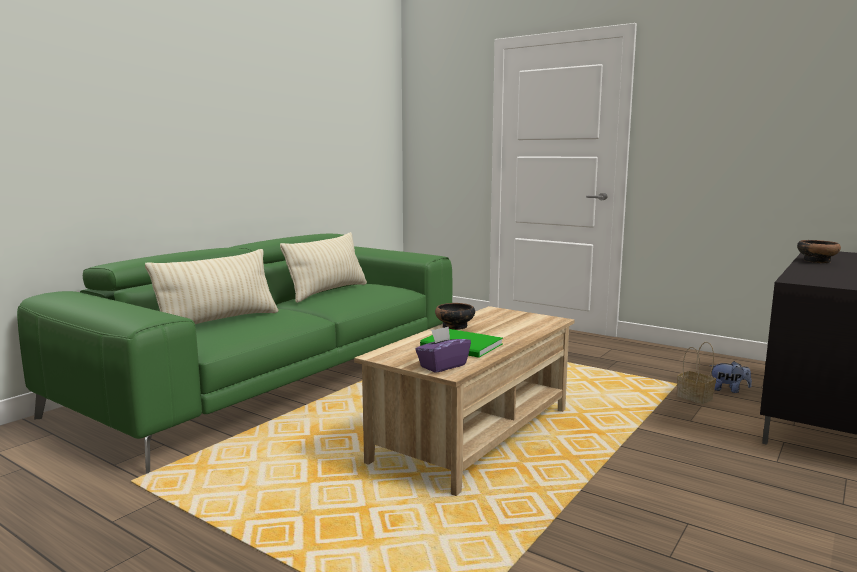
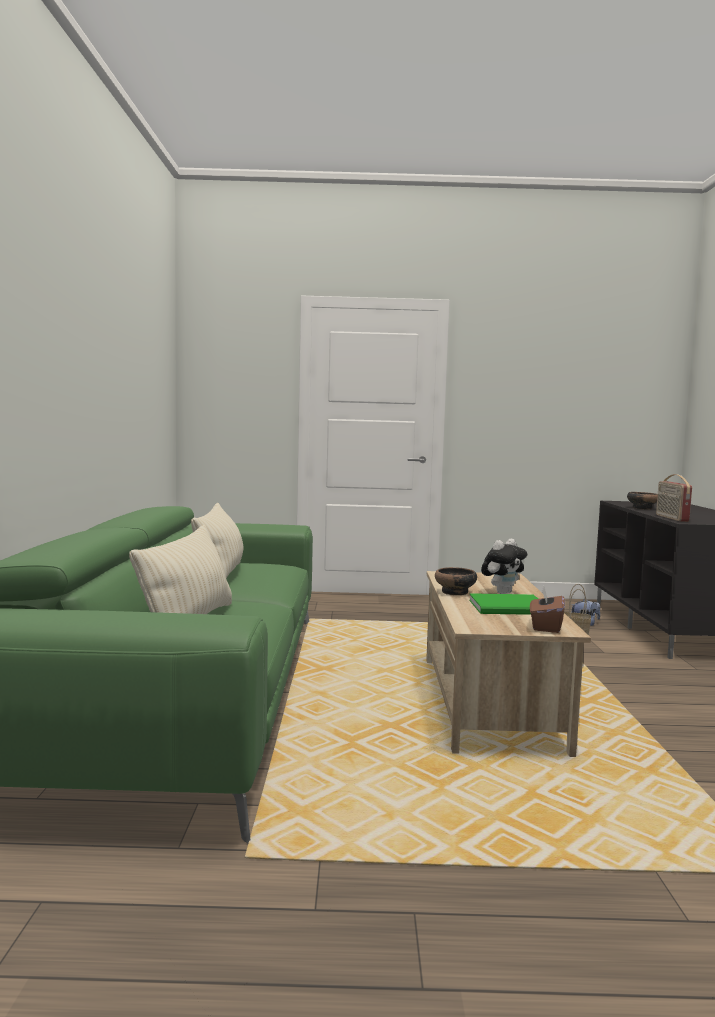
camera: 35 degrees left, 5 degrees down
purple tissue box [415,326,471,373] -> brown tissue box [530,587,565,633]
none -> plush toy [481,539,527,594]
none -> radio [656,474,692,522]

